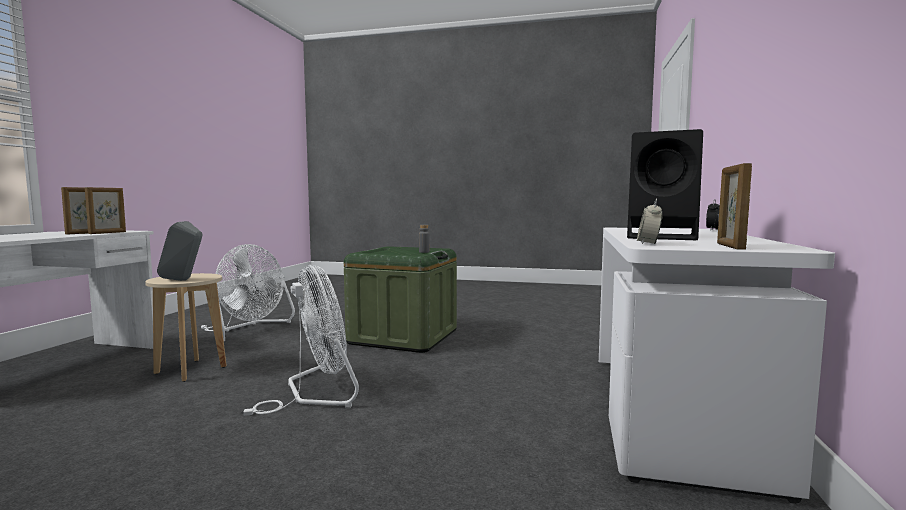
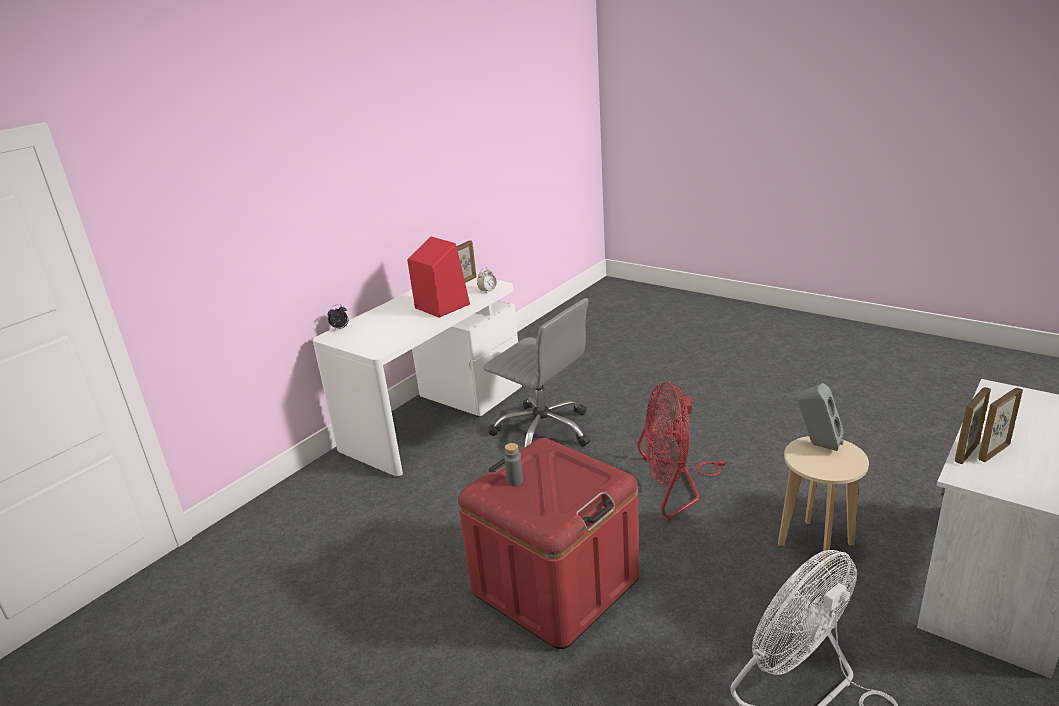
camera: 155 degrees left, 20 degrees up
white fan [241,265,359,416] -> red fan [637,381,726,521]
green storage box [344,246,457,353] -> red storage box [458,438,639,649]
black speaker [627,129,703,240] -> red speaker [407,237,470,318]
none -> grey office chair [483,298,590,448]

